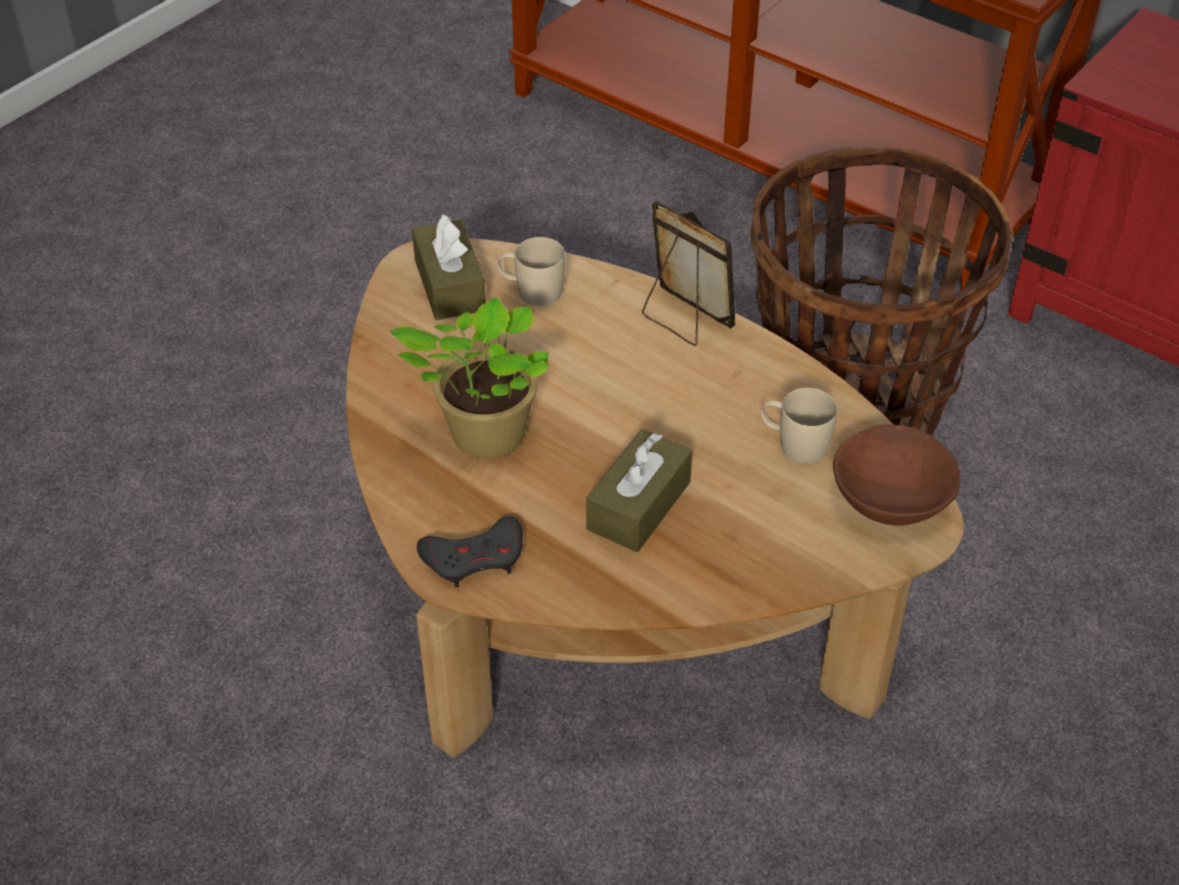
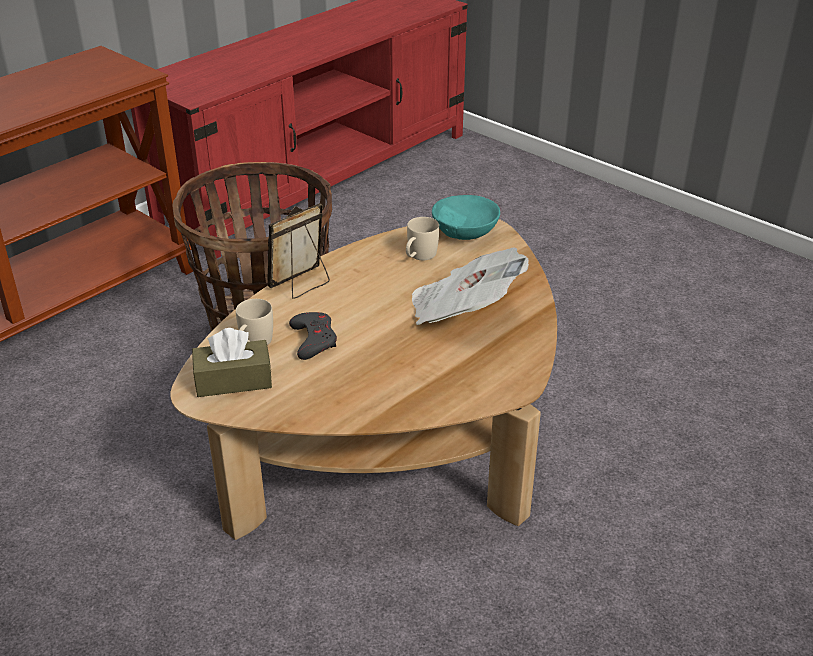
camera: 85 degrees left, 10 degrees down
potted plant [390,297,549,459] -> none
grey game controller [417,516,523,588] -> grey game controller moved to [289,312,337,360]
brown tissue box [587,429,692,552] -> newspaper [412,248,529,325]
brown bowl [833,424,960,526] -> turquoise bowl [432,195,500,240]

